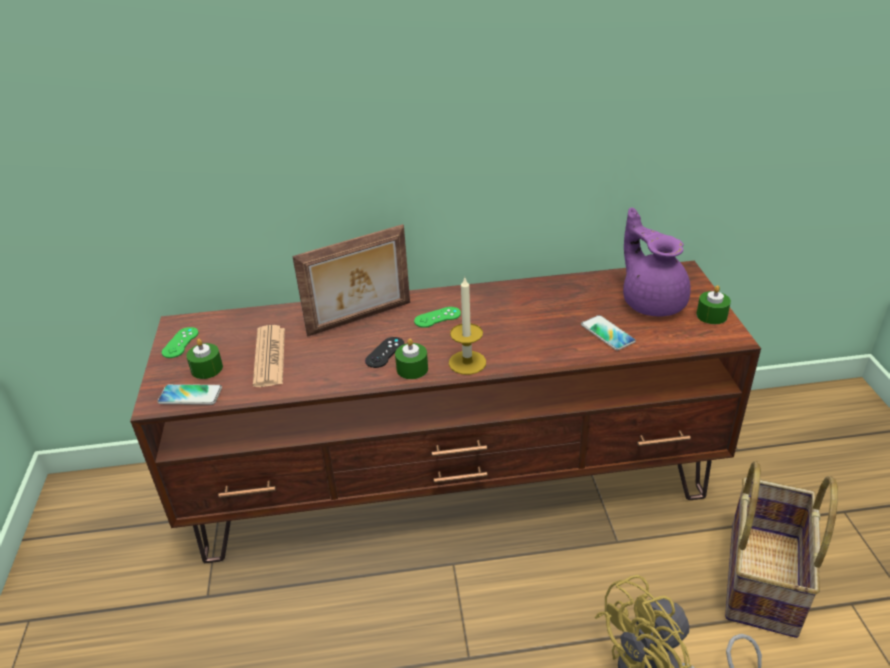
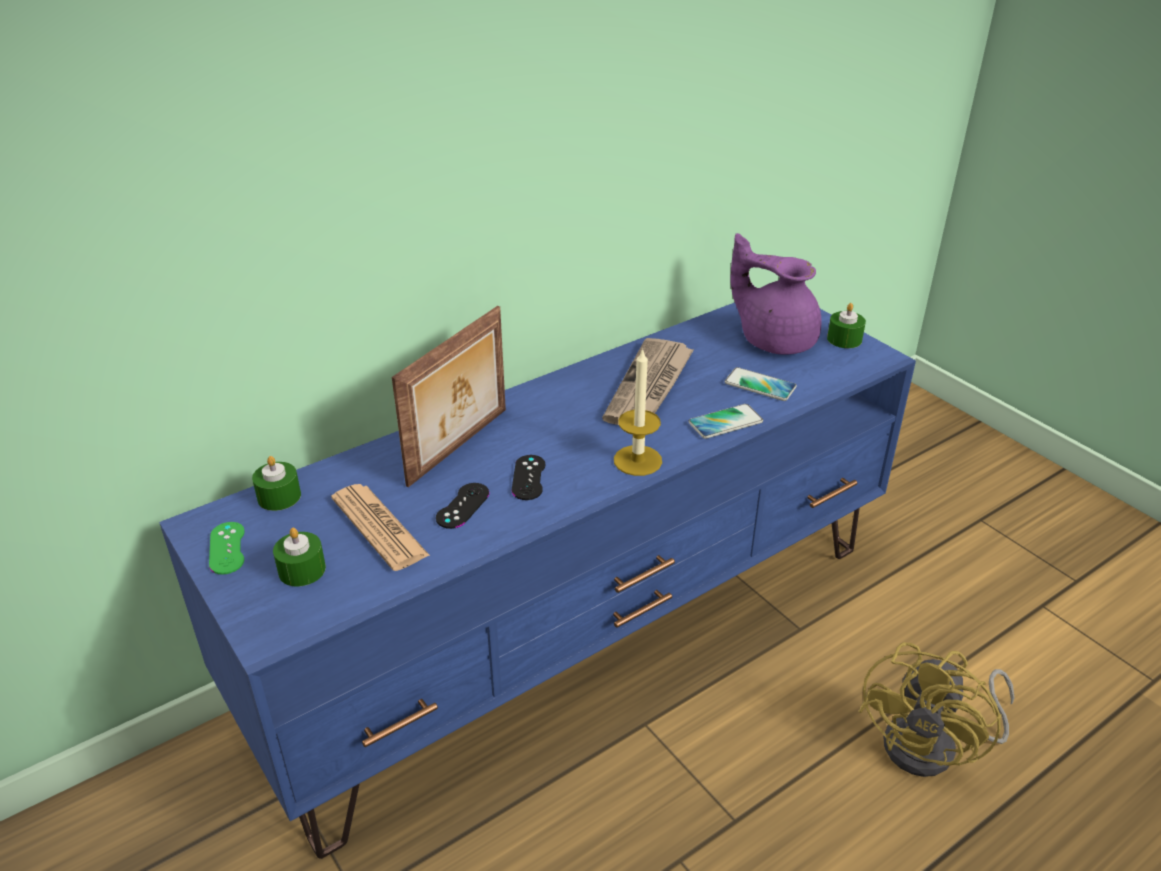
camera: 30 degrees left, 0 degrees up
brown tv stand [130,261,761,563] -> blue tv stand [159,302,916,859]
phone [157,384,222,405] -> phone moved to [688,404,763,439]
green candle [395,338,428,379] -> green candle moved to [252,456,301,511]
green game controller [414,307,461,328] -> none
basket [725,460,838,638] -> none
none -> black game controller [436,483,489,529]
none -> newspaper [602,338,694,425]

